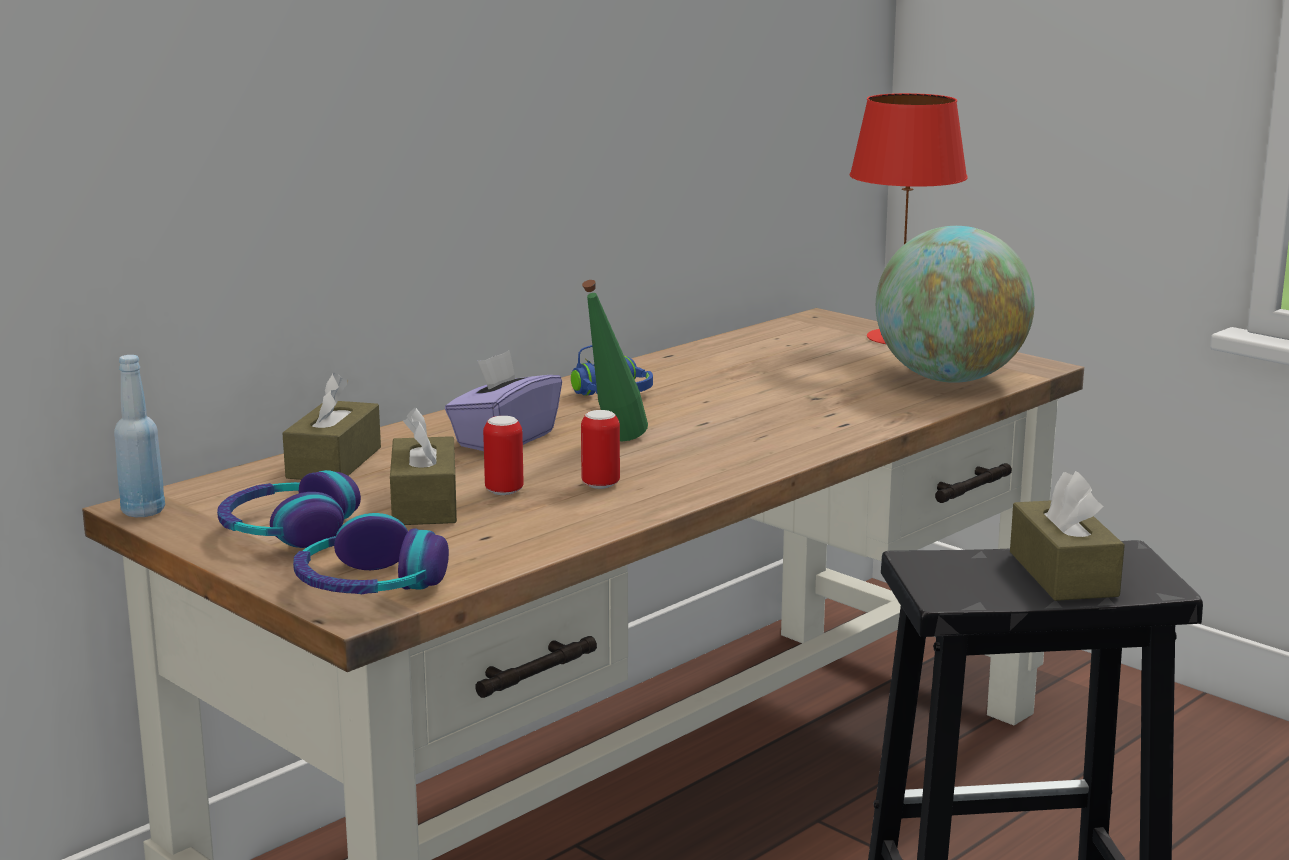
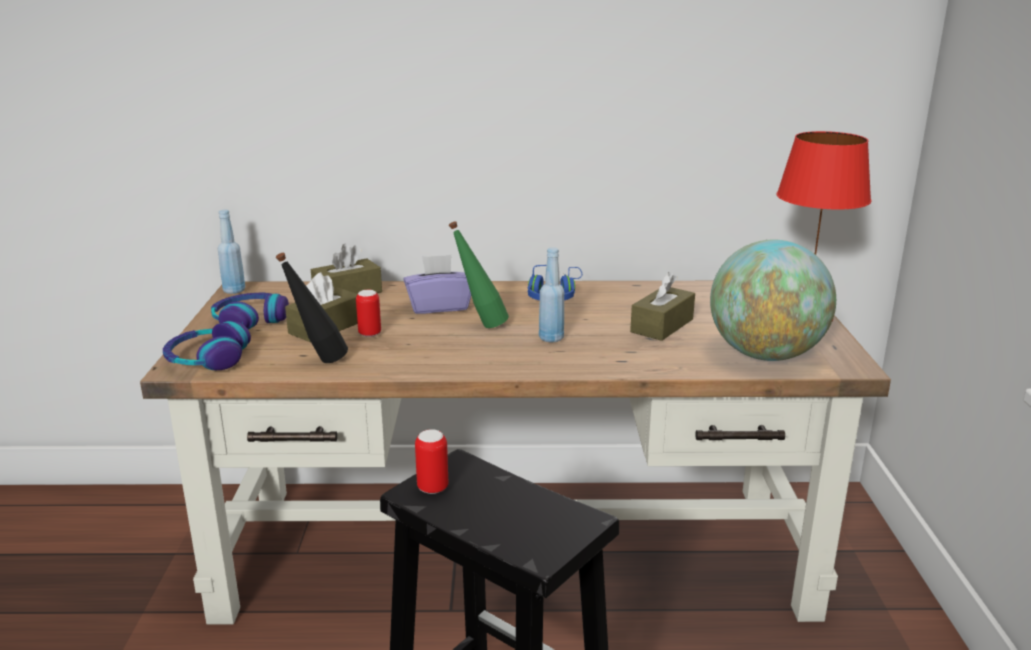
camera: 45 degrees right, 5 degrees up
can [581,410,620,489] -> can moved to [415,429,448,494]
brown tissue box [1010,471,1125,601] -> brown tissue box moved to [630,272,695,341]
none -> black bottle [276,253,348,363]
none -> blue bottle [539,247,564,342]

